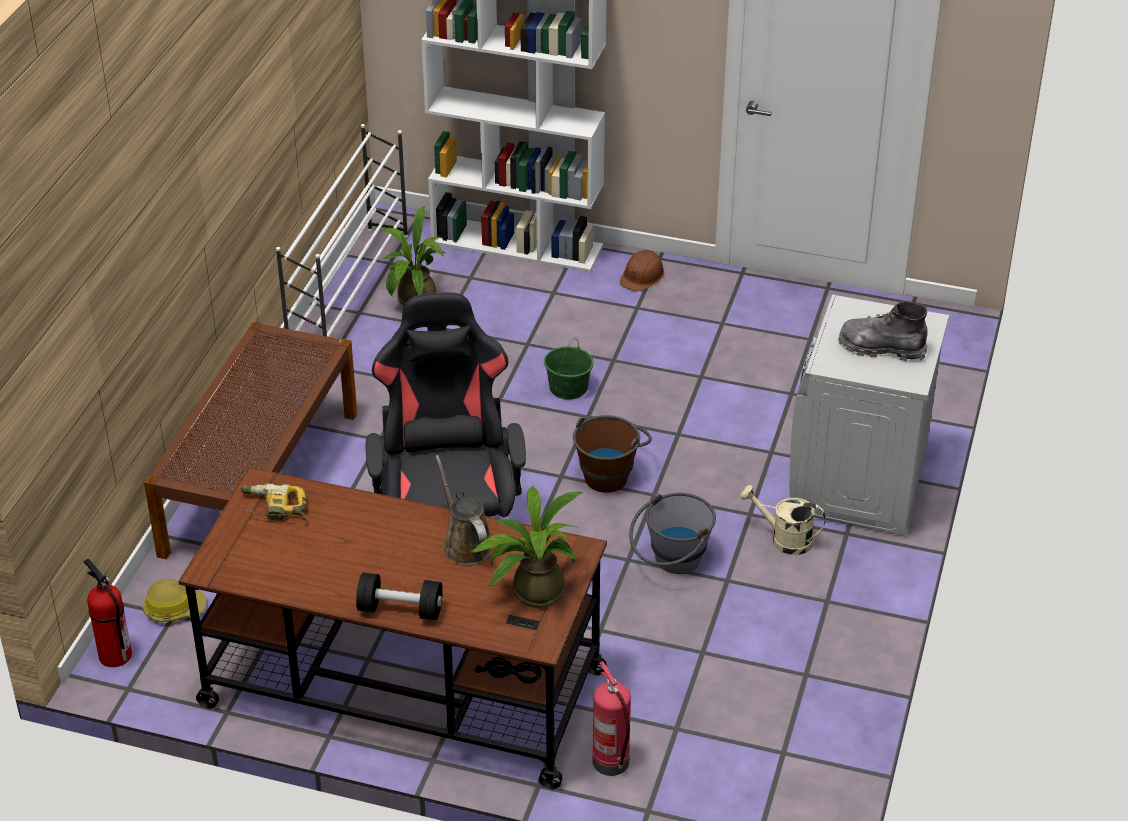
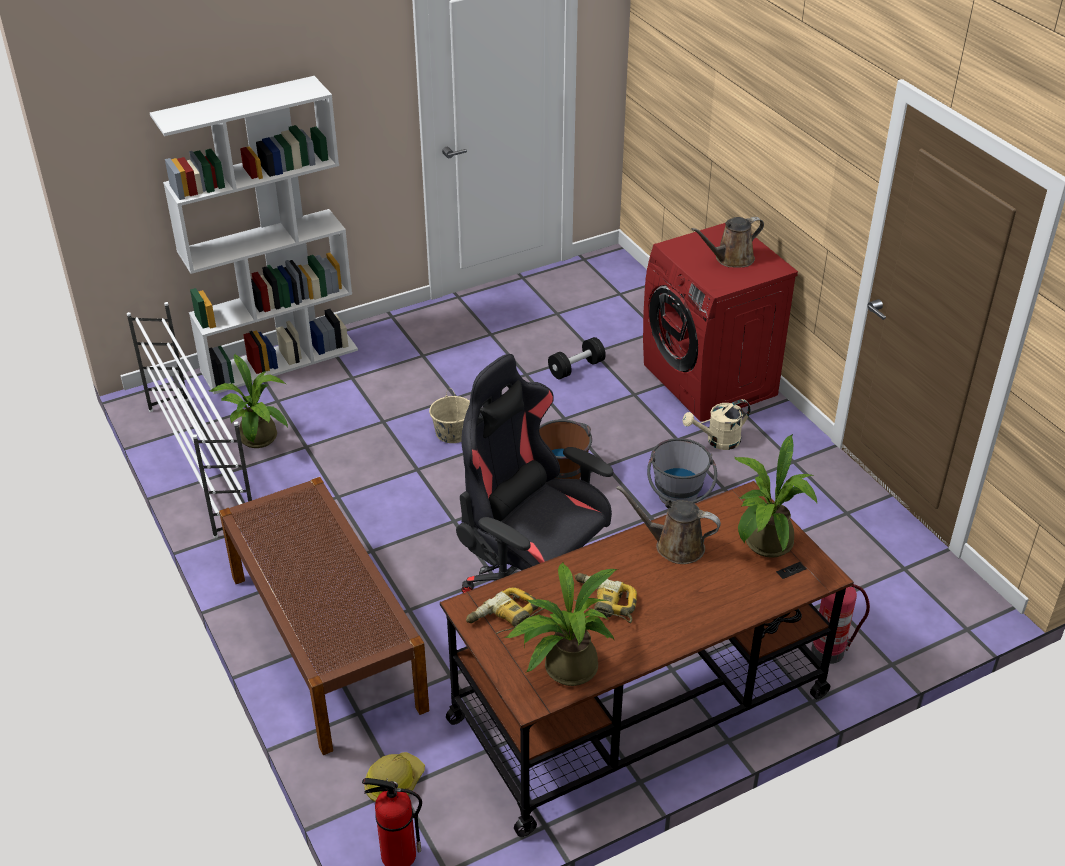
camera: 45 degrees left, 0 degrees up
black dumbbell [356,573,443,620] -> black dumbbell moved to [548,337,606,379]
green bucket [544,338,593,399] -> beige bucket [429,388,470,443]
brown hard hat [619,250,665,292] -> none
white washing machine [790,294,949,536] -> red washing machine [643,223,798,422]
grey boot [838,302,927,361] -> brown watering can [691,217,764,268]
none -> potted plant [504,563,618,686]
none -> power drill [575,573,637,623]

